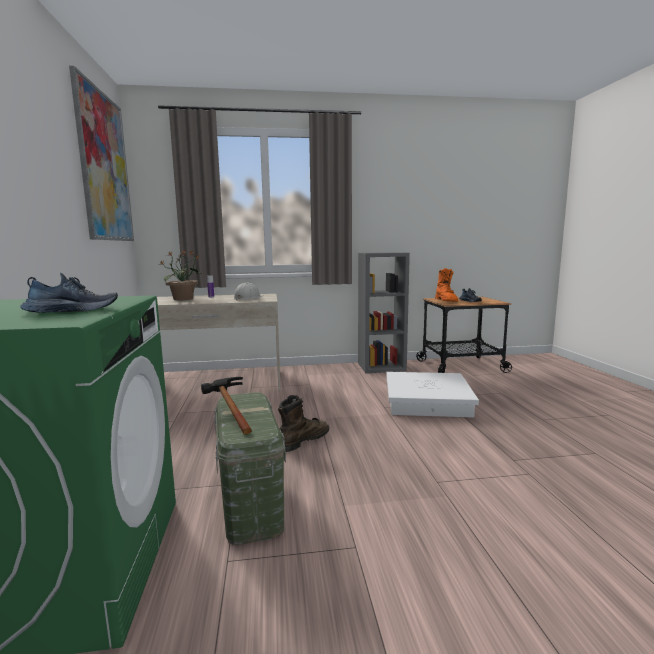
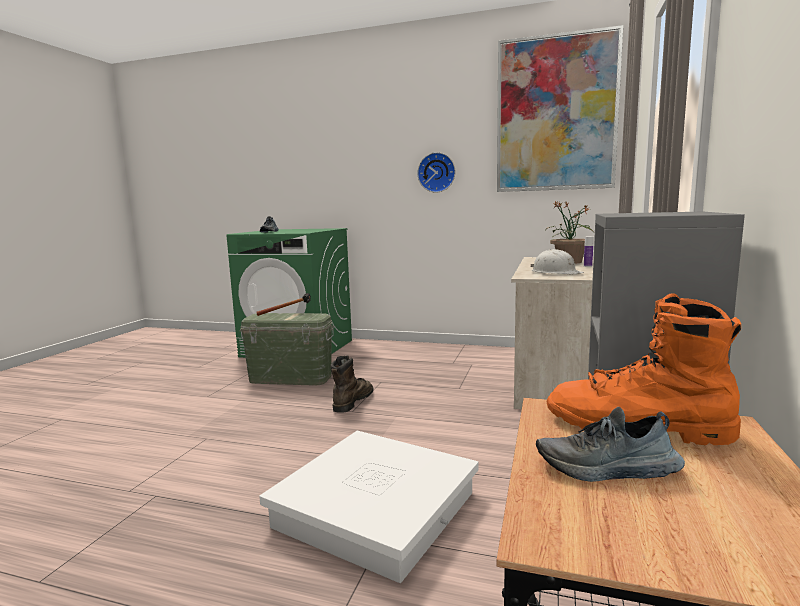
camera: 115 degrees right, 0 degrees up
brown boot [278,395,329,452] -> brown boot turned 135 degrees counterclockwise [330,355,374,413]
none -> wall clock [417,152,455,193]

